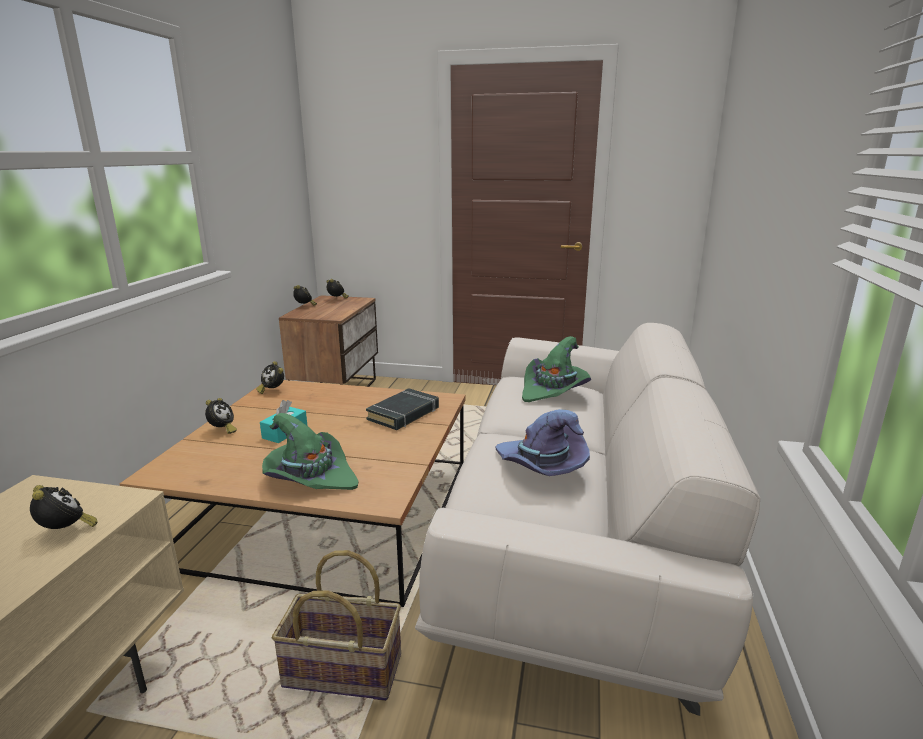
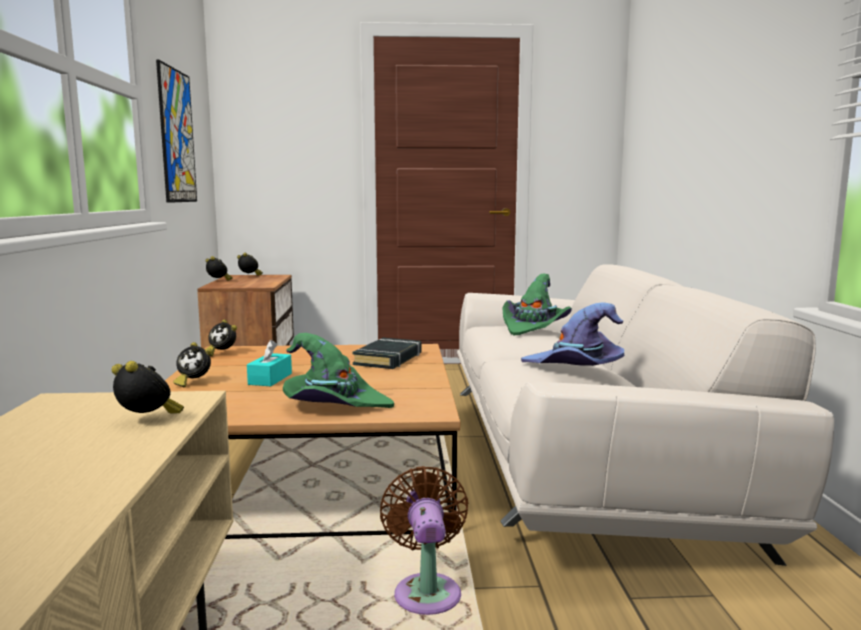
camera: 15 degrees left, 10 degrees down
alarm clock [205,398,237,434] -> alarm clock turned 105 degrees clockwise [173,342,212,387]
basket [272,550,401,701] -> brown fan [380,466,469,615]
none -> picture [156,59,197,203]

